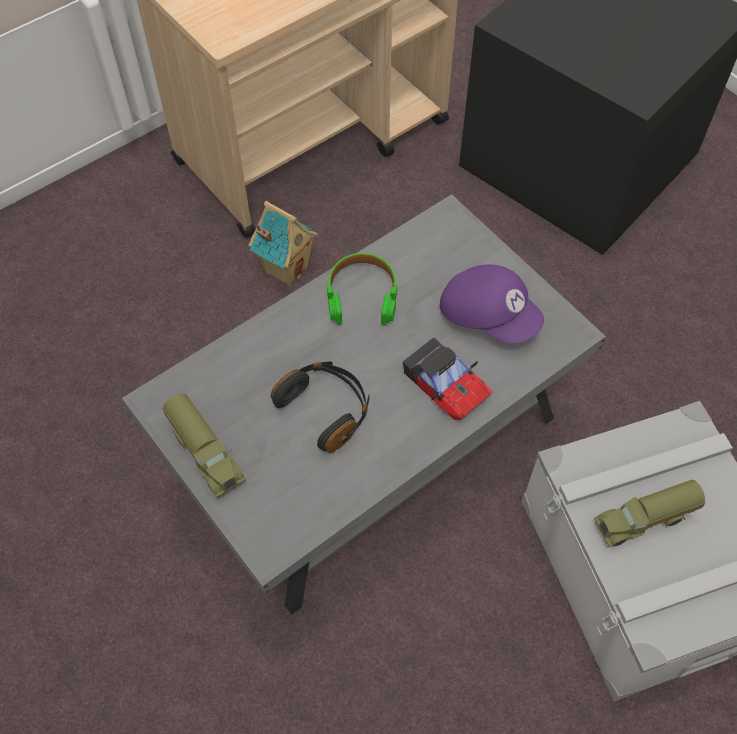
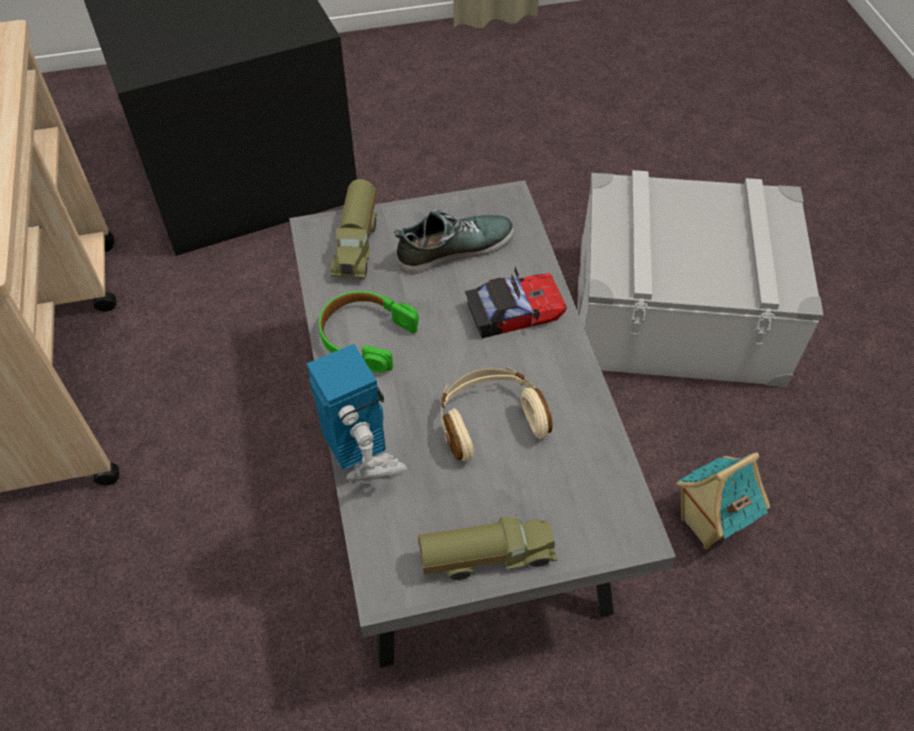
camera: 65 degrees left, 5 degrees down
toy house [249,201,318,286] -> toy house moved to [676,452,770,549]
black headphones [271,361,369,453] -> beige headphones [441,367,552,461]
purple cap [440,264,544,344] -> shoe [394,210,514,274]
toy truck [594,479,705,547] -> toy truck moved to [331,179,377,279]
none -> toy robot [307,344,407,481]

